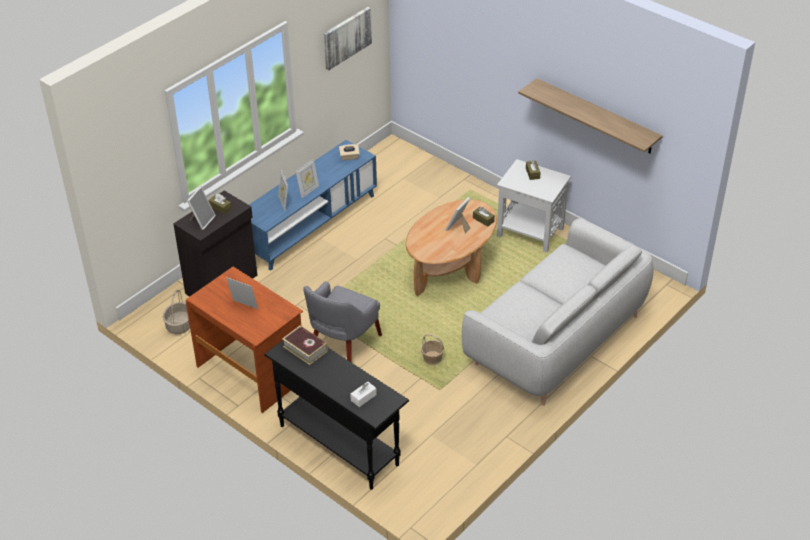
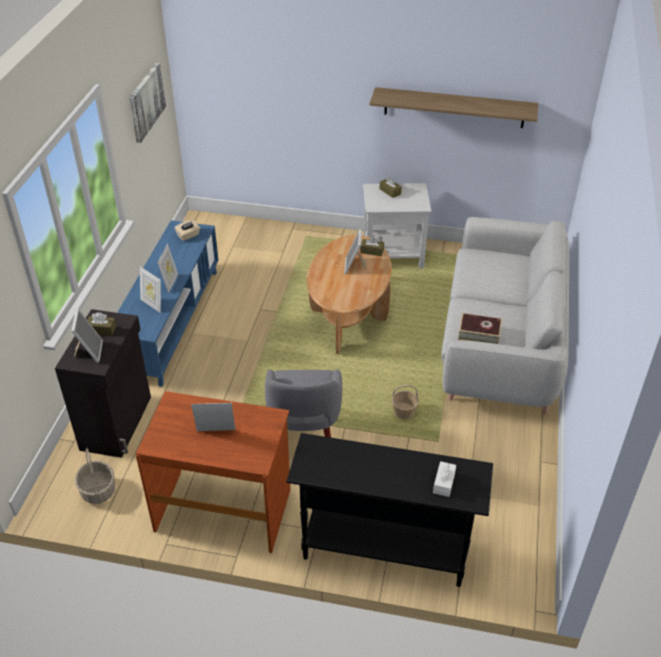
camera: 30 degrees left, 0 degrees up
book [282,325,328,365] -> book moved to [458,313,502,344]

